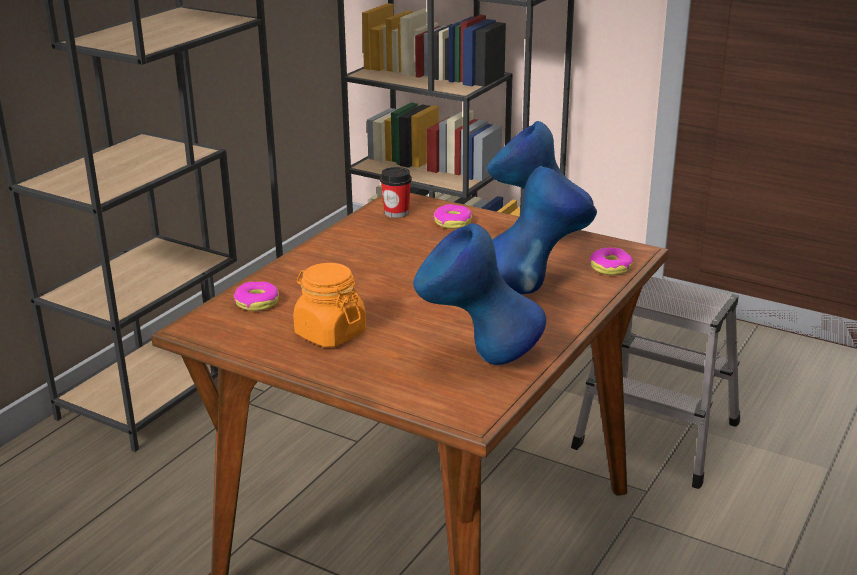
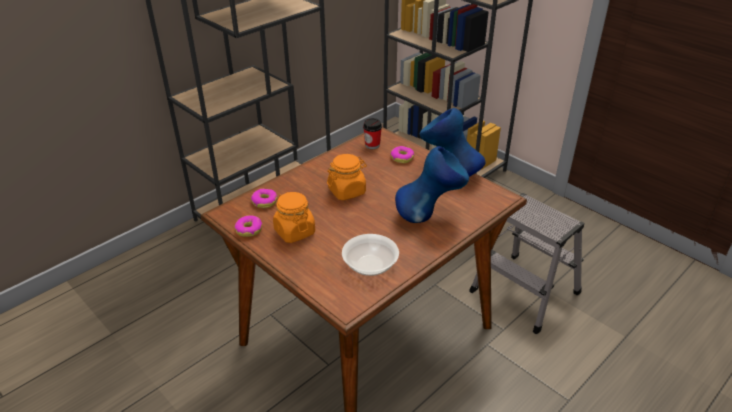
camera: 15 degrees right, 10 degrees up
blue vase [413,223,546,365] -> bowl [342,234,399,276]
donut [590,248,633,275] -> donut moved to [235,215,262,237]
none -> orange jar [327,154,367,200]

